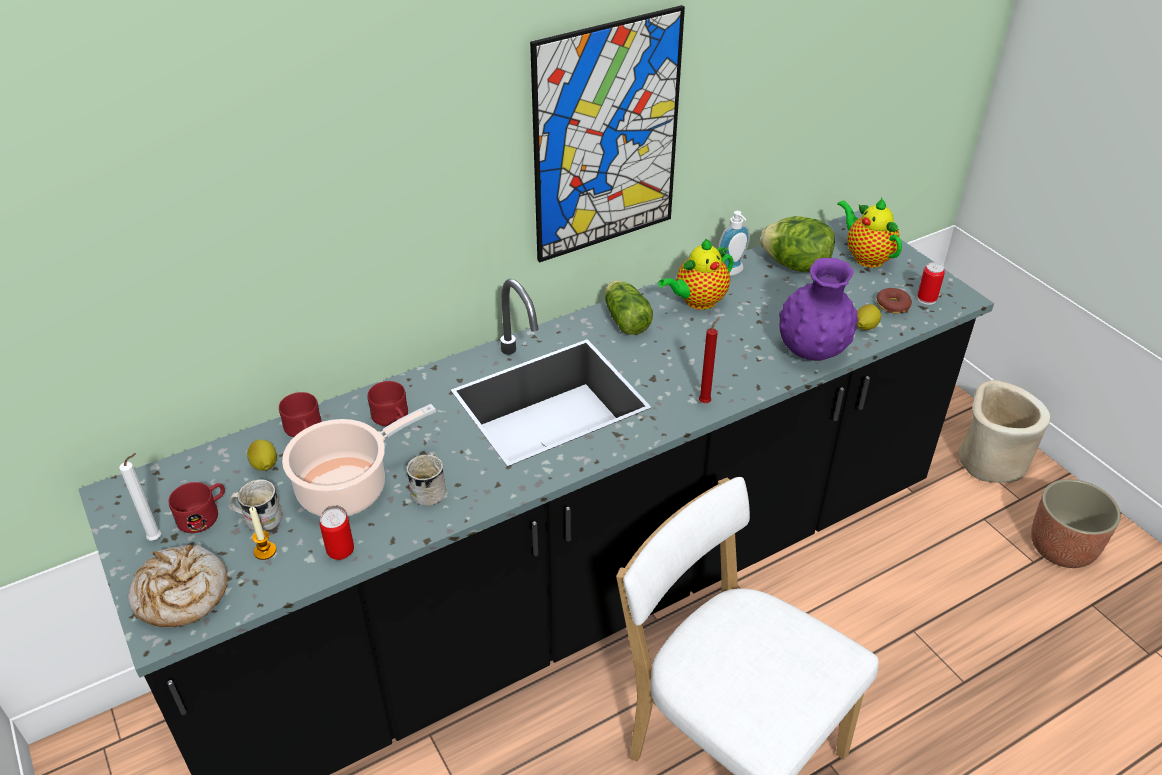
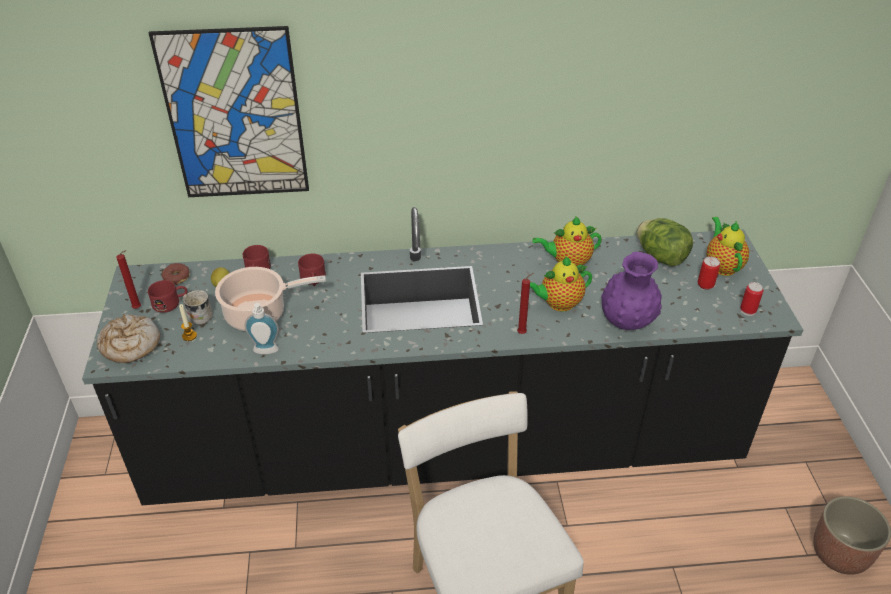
camera: 25 degrees right, 0 degrees up
white candle [119,453,161,540] -> red candle [116,250,141,309]
can [320,508,354,560] -> can moved to [698,257,720,290]
white mug [406,453,446,506] -> none
picture [530,5,685,263] -> picture moved to [149,26,309,197]
lettuce [605,281,653,335] -> none
soap dispenser [718,211,750,276] -> soap dispenser moved to [245,303,279,354]
lemon [856,304,881,330] -> none
donut [876,288,912,314] -> donut moved to [162,263,190,285]
beige planter [959,380,1051,483] -> none
none -> teapot [530,257,592,312]

